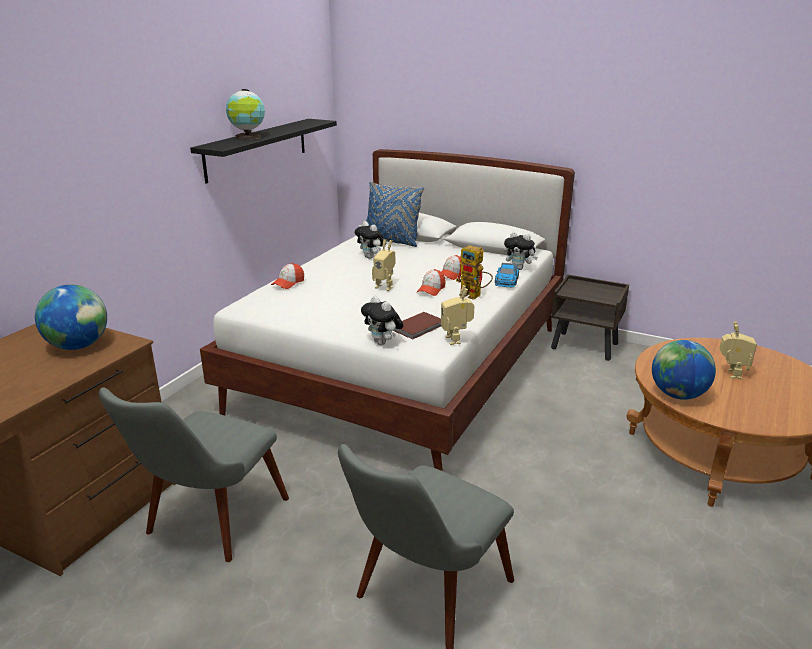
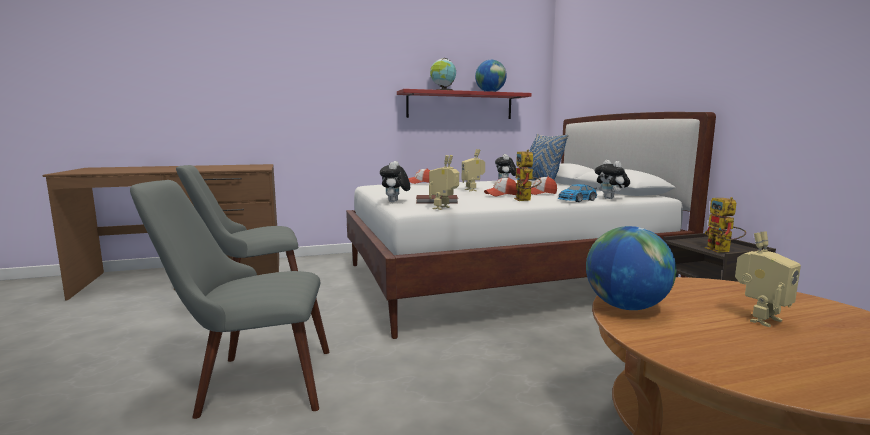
camera: 45 degrees right, 15 degrees down
globe [35,284,107,350] -> globe moved to [475,60,507,92]
black shelf [190,119,337,184] -> red shelf [397,89,532,119]
none -> toy robot [704,197,746,253]

